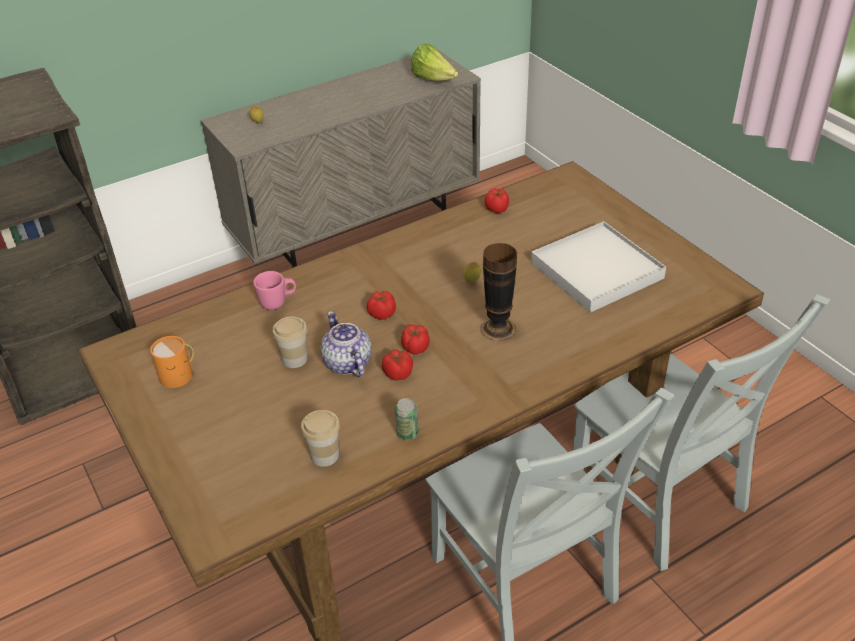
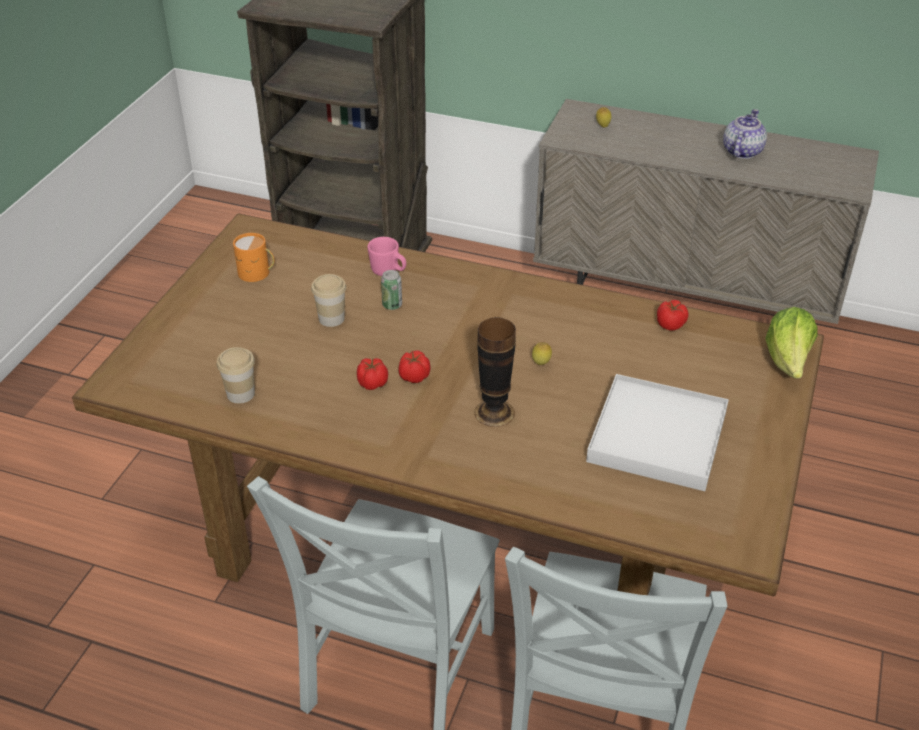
camera: 50 degrees right, 0 degrees up
teapot [320,311,372,377] -> teapot moved to [723,109,767,159]
tomato [367,291,396,320] -> none
can [395,398,419,440] -> can moved to [381,270,402,310]
lettuce [411,44,458,81] -> lettuce moved to [765,307,818,379]

